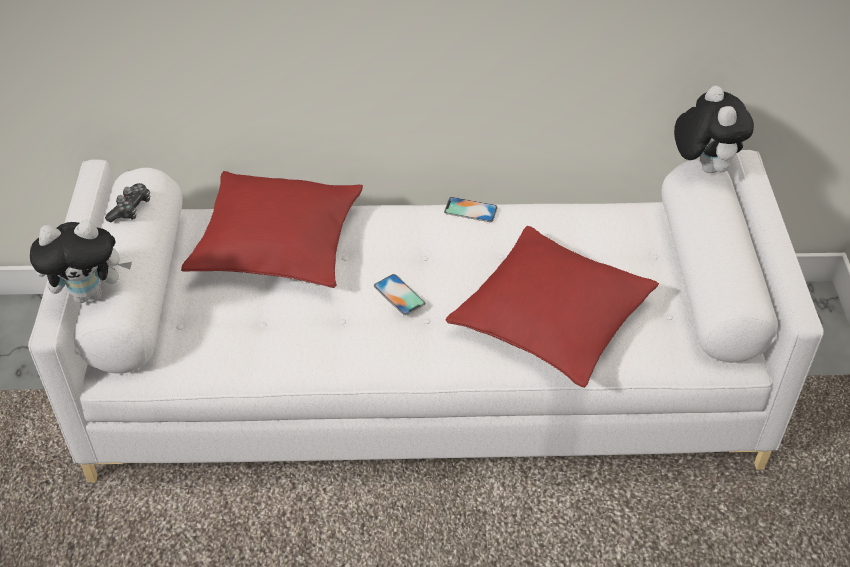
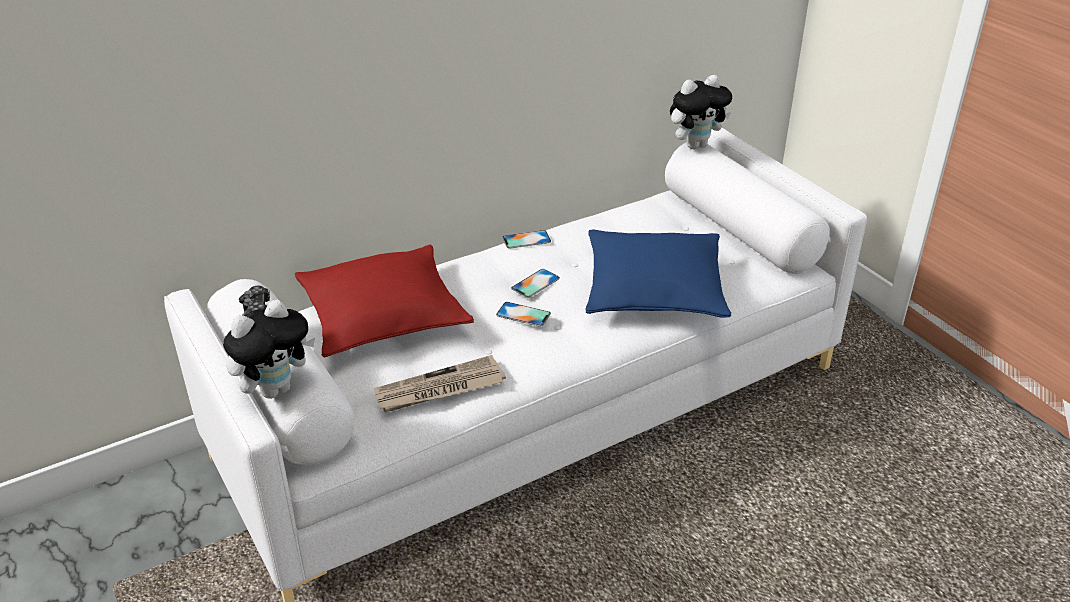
camera: 30 degrees left, 10 degrees down
red pillow [445,226,659,388] -> blue pillow [586,230,731,317]
plush toy [674,86,754,173] -> plush toy turned 105 degrees clockwise [670,75,732,149]
none -> newspaper [374,355,506,412]
none -> phone [511,269,560,298]

